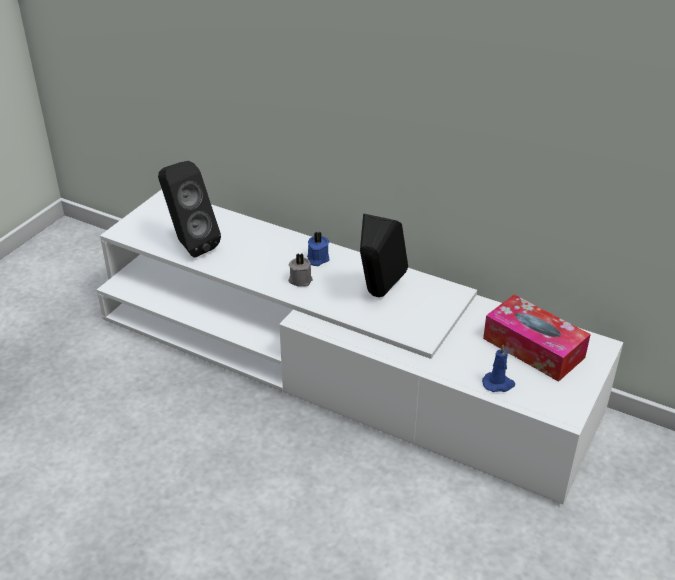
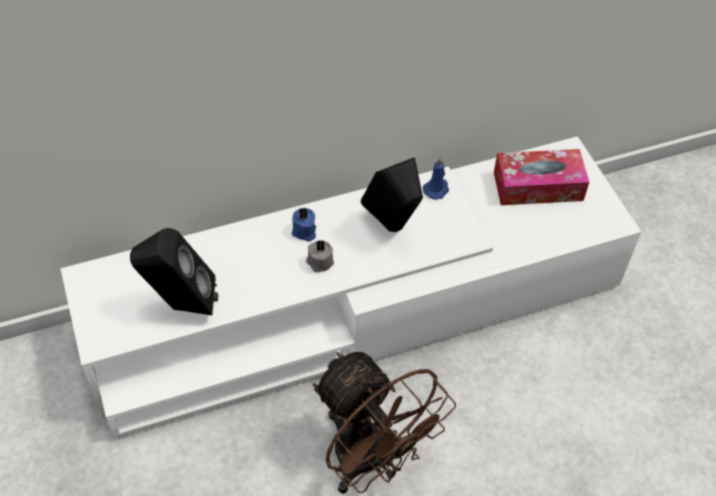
camera: 50 degrees left, 15 degrees up
blue candle [482,344,515,392] -> blue candle moved to [423,158,449,200]
none -> brown fan [313,352,456,494]

